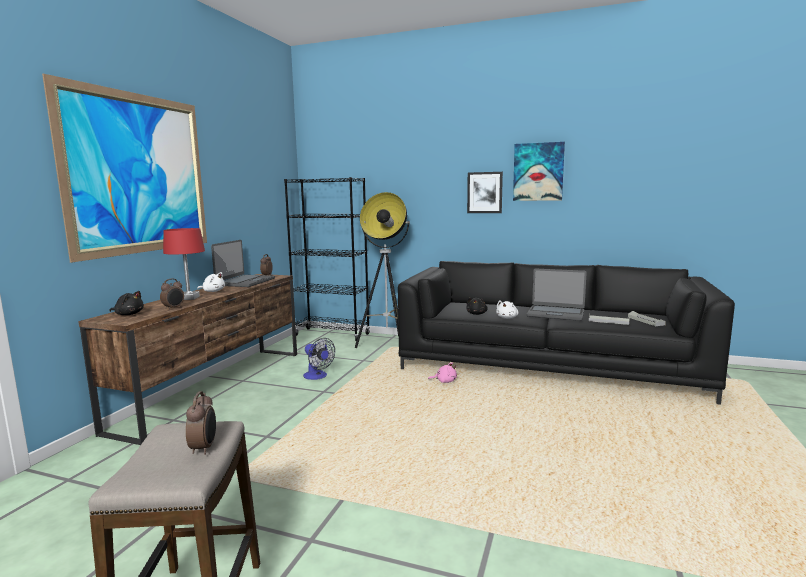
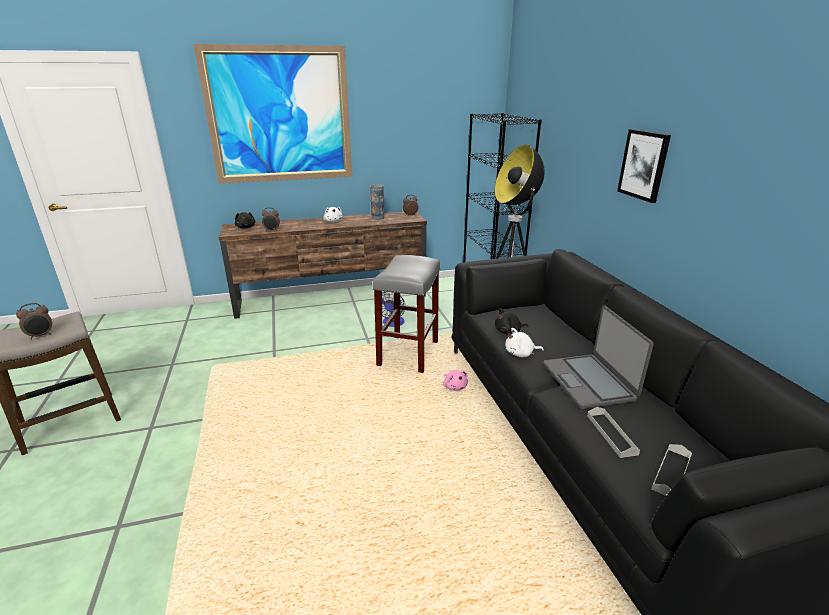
camera: 55 degrees right, 15 degrees up
red table lamp [163,228,205,300] -> none
laptop [211,240,275,287] -> vase [370,184,384,220]
picture [513,142,565,201] -> none
none -> grey stool [373,255,440,373]

